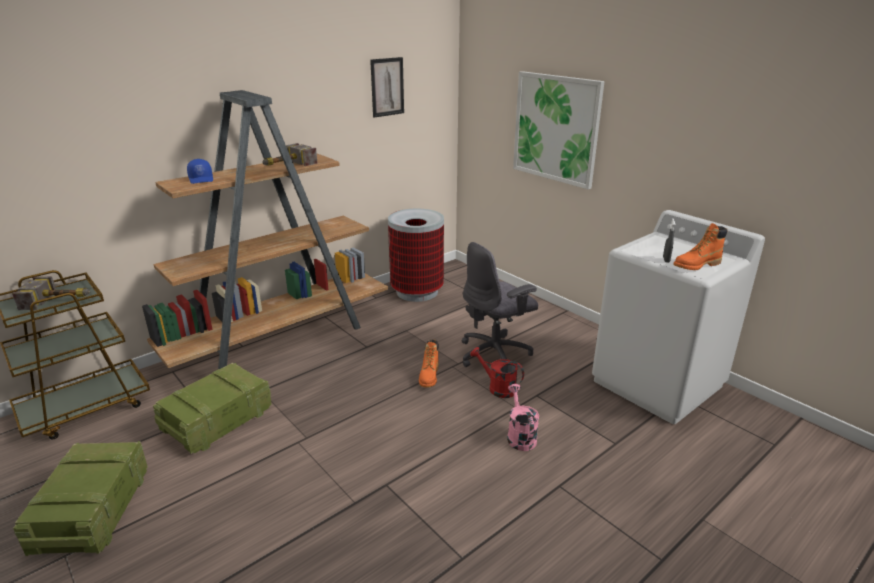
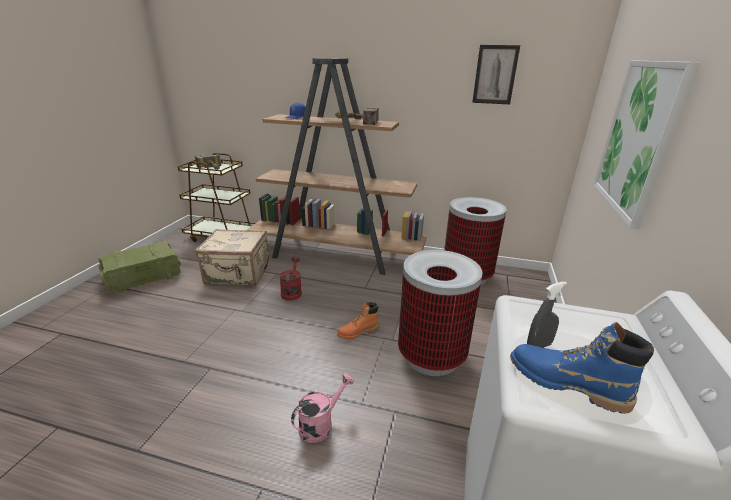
camera: 55 degrees right, 0 degrees up
crate [153,363,272,454] -> beige suitcase [195,229,269,286]
grey office chair [461,242,538,367] -> trash can [398,250,483,376]
red watering can [470,347,524,398] -> red watering can moved to [280,256,302,301]
orange boot [674,223,728,270] -> blue boot [510,322,654,414]

